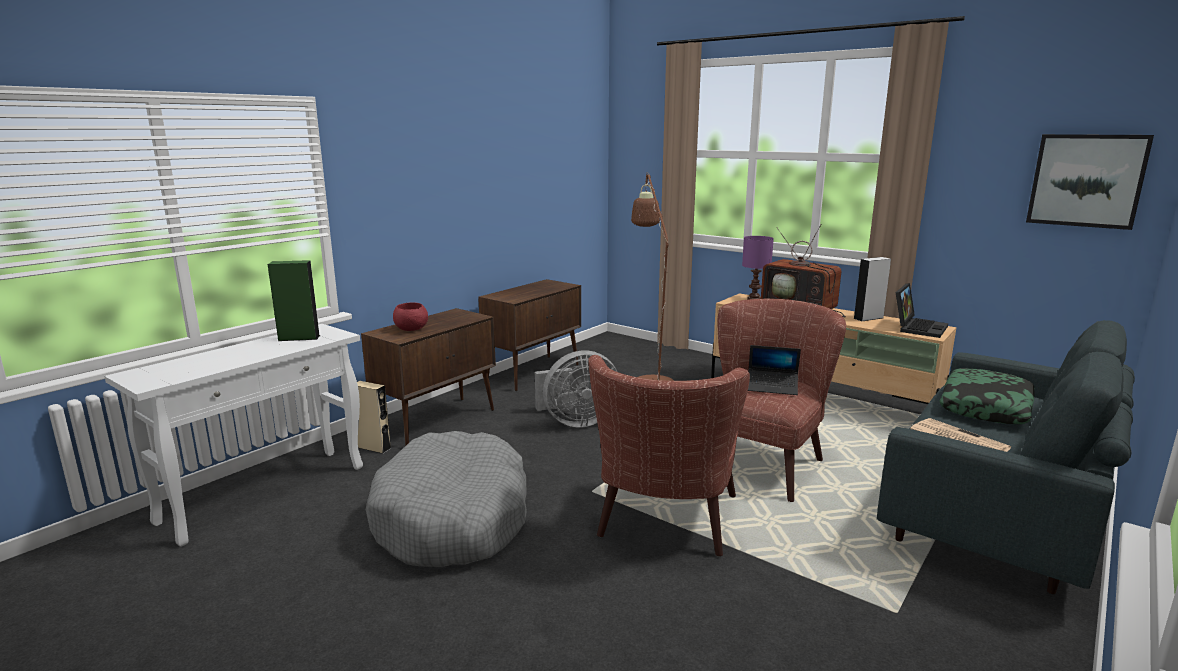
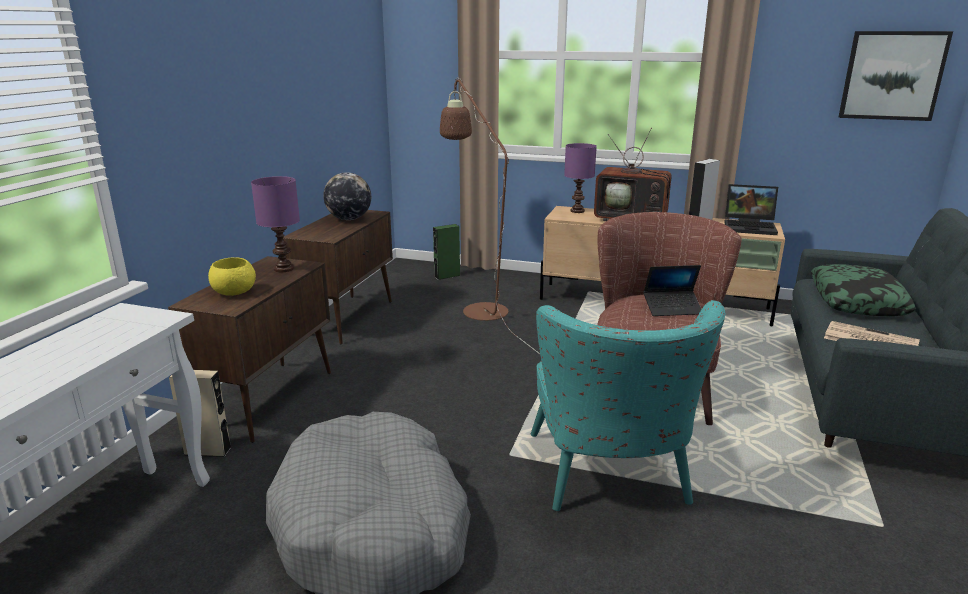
camera: 20 degrees left, 5 degrees up
green speaker [268,260,320,341] -> green speaker moved to [433,224,460,280]
red bowl [393,302,428,331] -> yellow bowl [208,257,256,296]
grey fan [535,350,617,427] -> none
brown armchair [588,355,750,556] -> turquoise armchair [531,300,725,511]
laptop [896,283,948,338] -> laptop turned 90 degrees clockwise [724,184,778,235]
none -> purple table lamp [251,176,300,272]
none -> globe [323,172,371,220]

